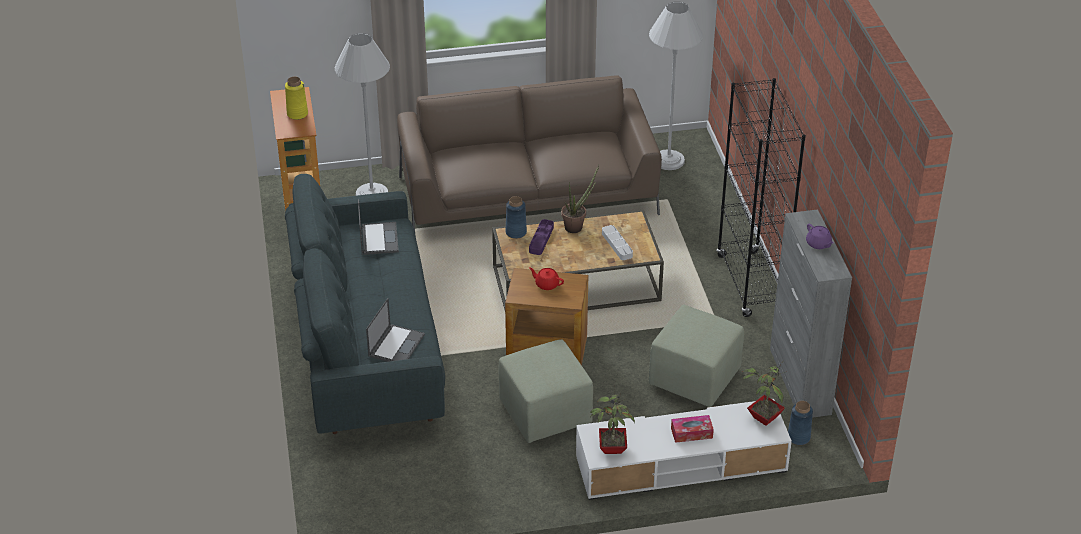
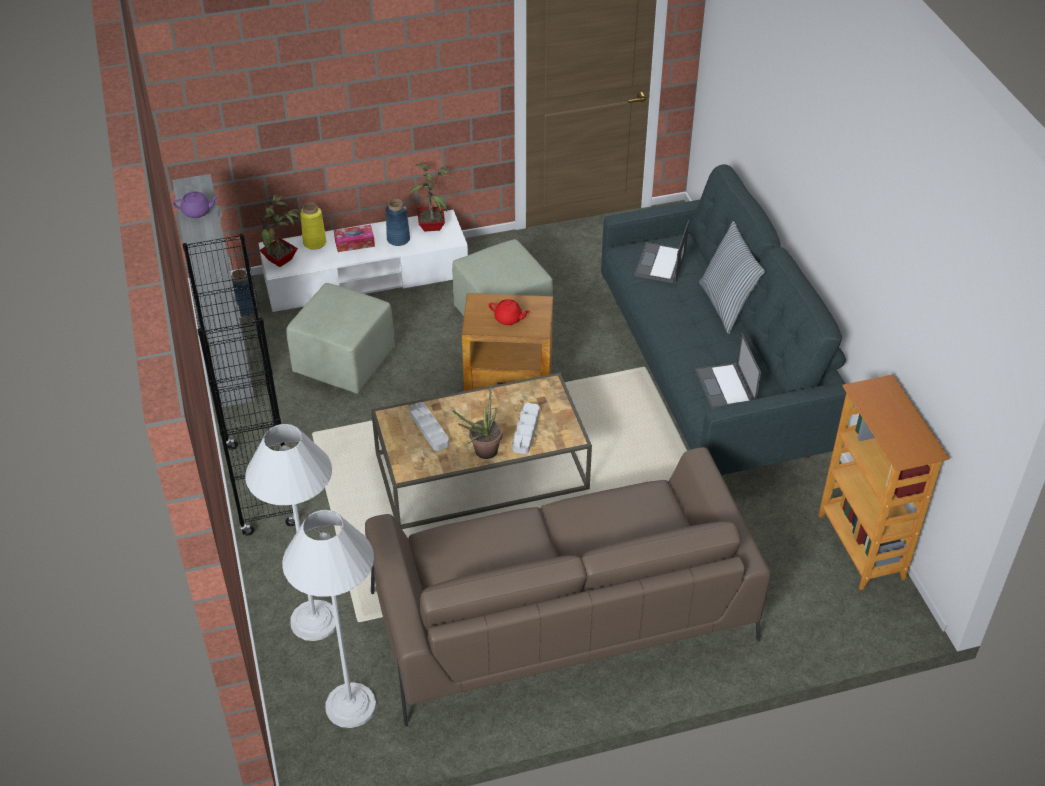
camera: 175 degrees right, 5 degrees up
yellow vase [285,76,308,120] -> yellow vase moved to [300,202,326,250]
white floor lamp [335,33,390,196] -> white floor lamp moved to [245,424,336,641]
blue vase [506,196,527,239] -> blue vase moved to [386,199,410,246]
purple tray [529,219,554,255] -> grey tray [512,403,540,454]
purple teapot [806,224,834,249] -> purple teapot turned 120 degrees clockwise [172,191,219,218]
none -> pillow [699,221,765,334]

